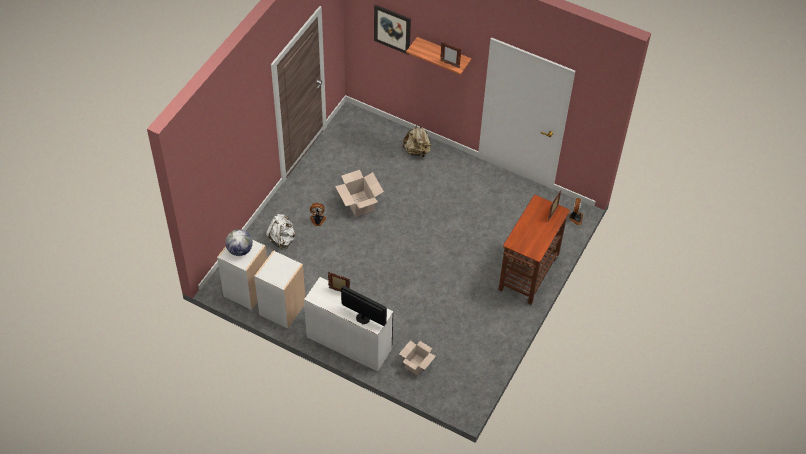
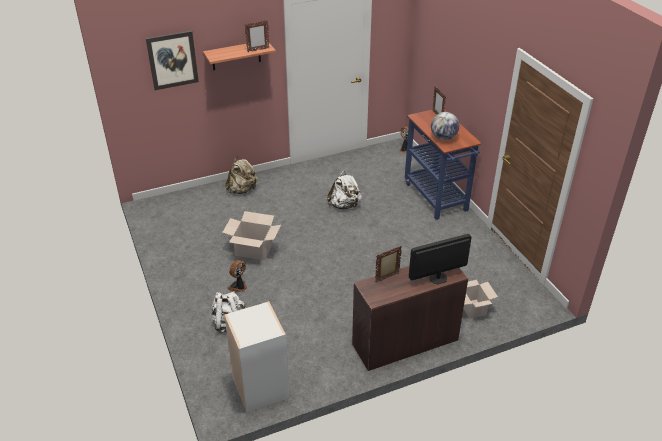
camera: 50 degrees left, 15 degrees down
globe [225,229,253,256] -> globe moved to [431,112,459,140]
bookcase [254,250,305,329] -> none
white desk [304,277,393,372] -> brown desk [352,266,468,371]
brown cart [499,195,570,305] -> blue cart [405,109,481,220]
none -> white backpack [327,171,362,209]

